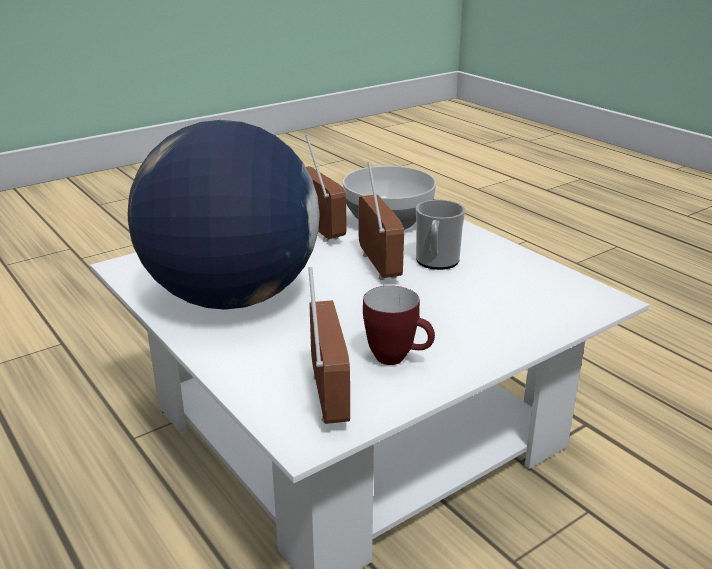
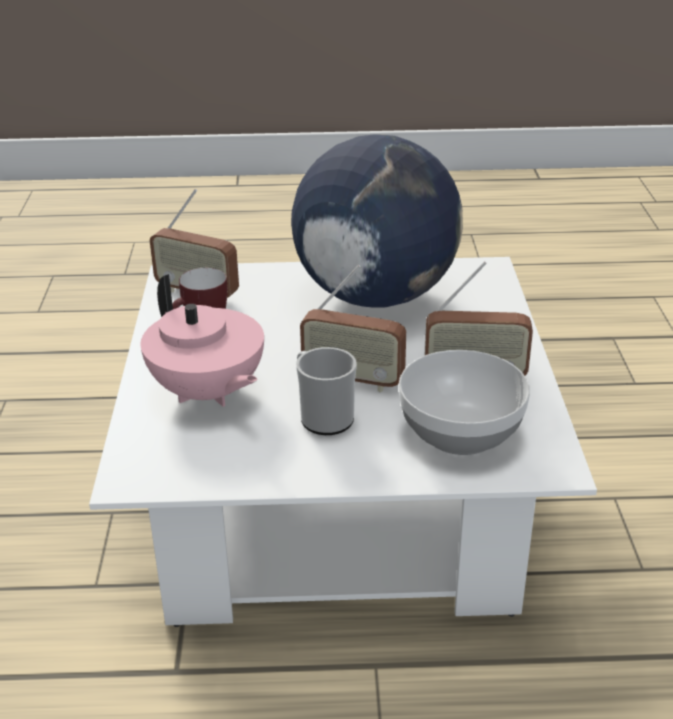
camera: 125 degrees right, 5 degrees up
none -> pink teapot [140,274,264,407]

